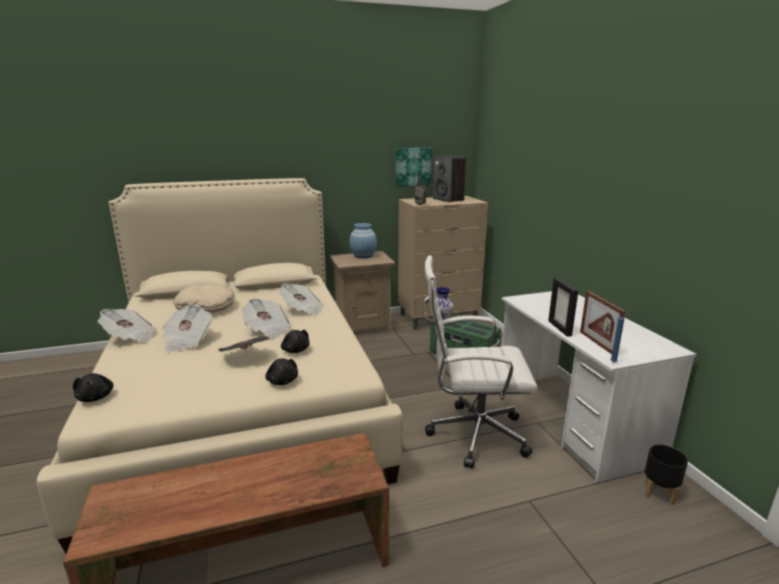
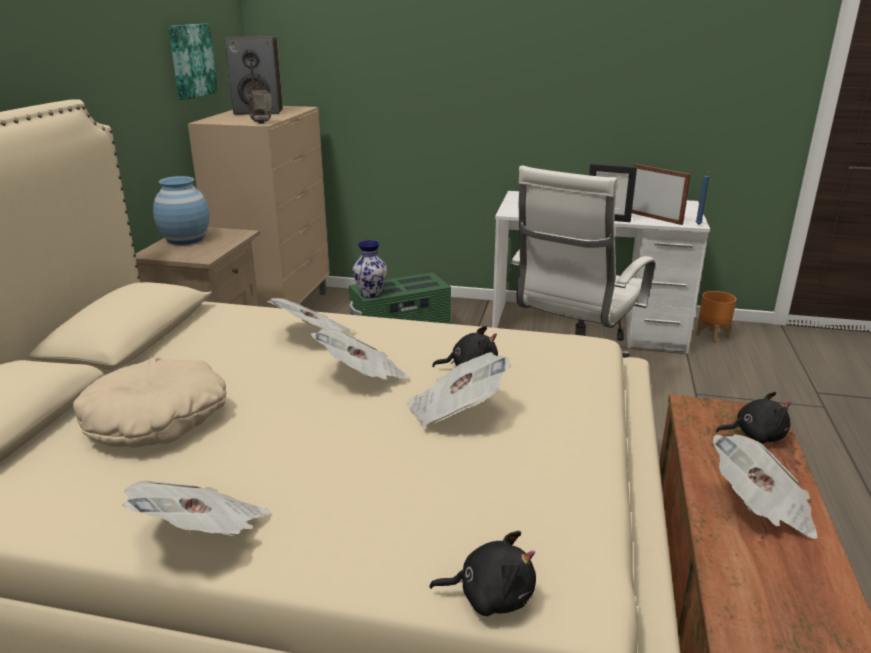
camera: 60 degrees left, 5 degrees up
newspaper [162,305,213,352] -> newspaper moved to [713,434,818,539]
black plush toy [265,358,298,385] -> black plush toy moved to [716,392,791,444]
picture frame [580,291,625,354] -> picture frame turned 150 degrees counterclockwise [632,164,691,225]
black planter [645,445,688,505] -> orange planter [696,291,736,343]

